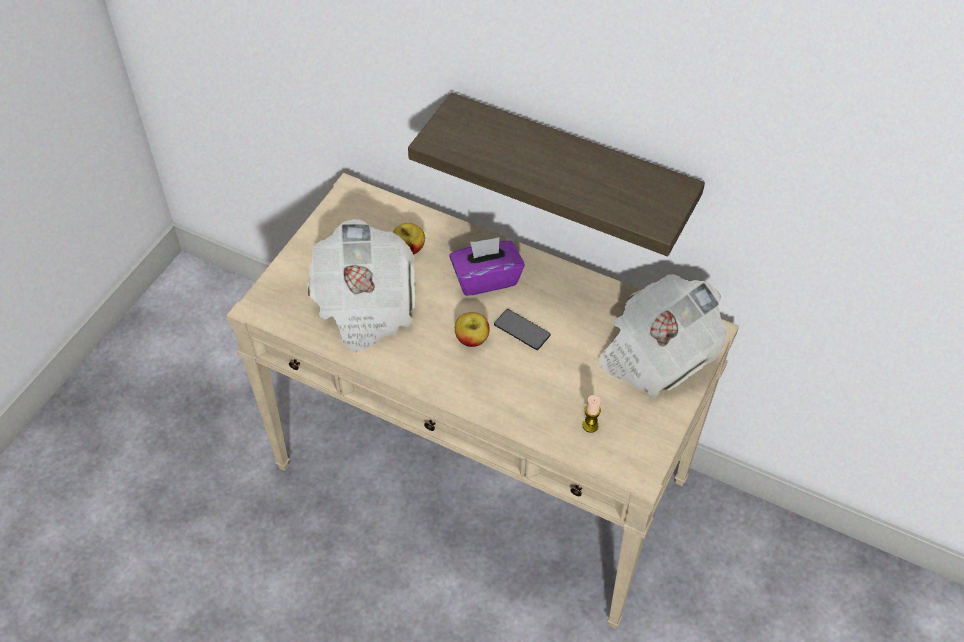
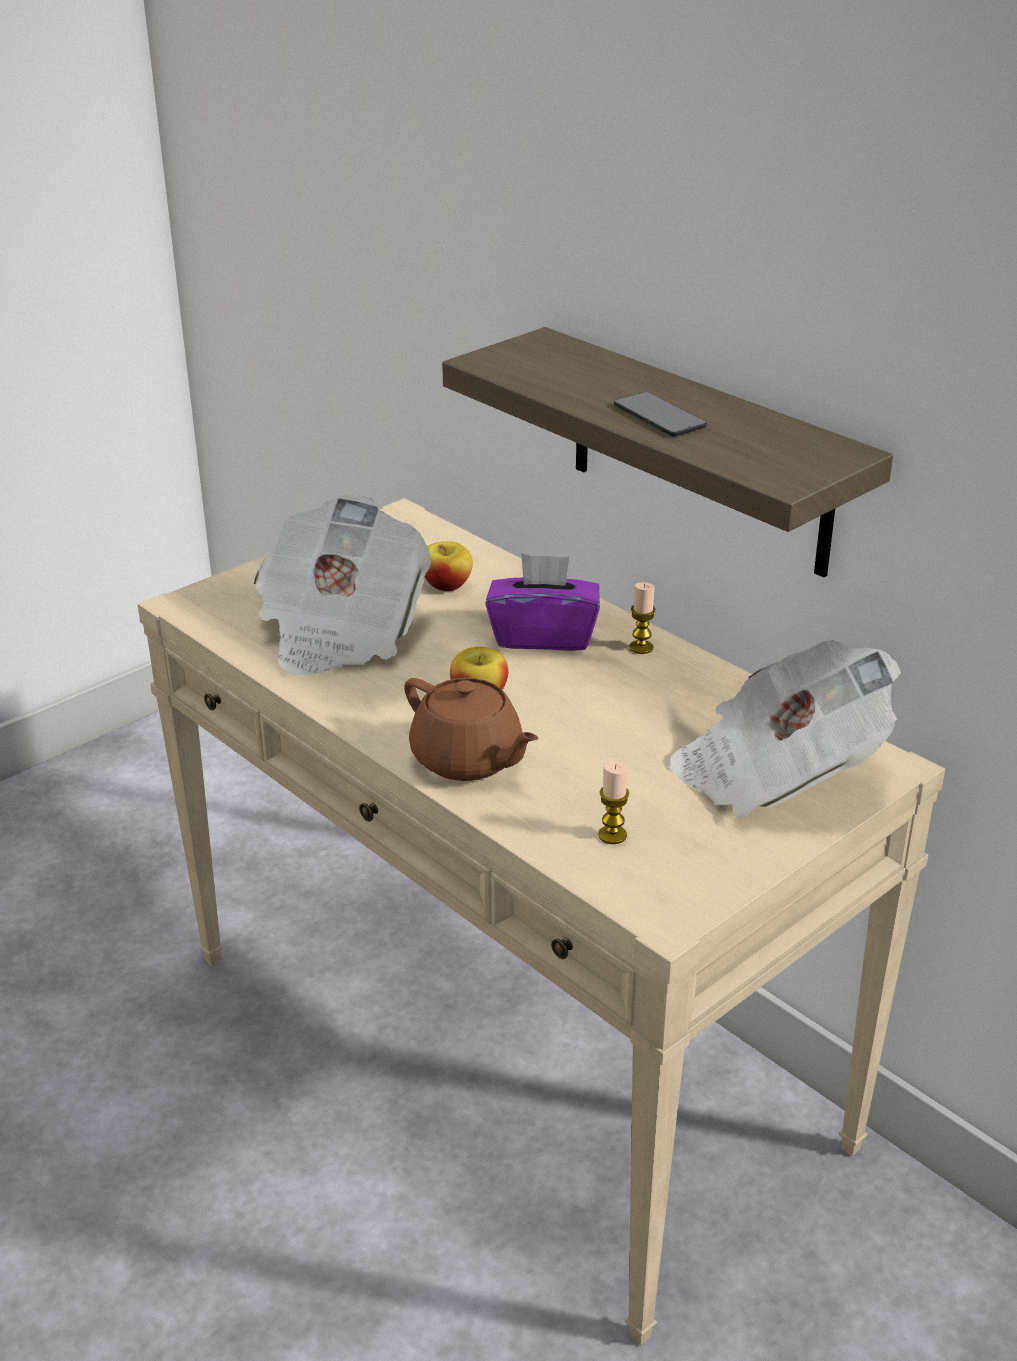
camera: 20 degrees right, 20 degrees down
phone [494,309,551,350] -> phone moved to [614,392,707,437]
none -> brown teapot [404,678,538,781]
none -> candle [629,582,656,654]

